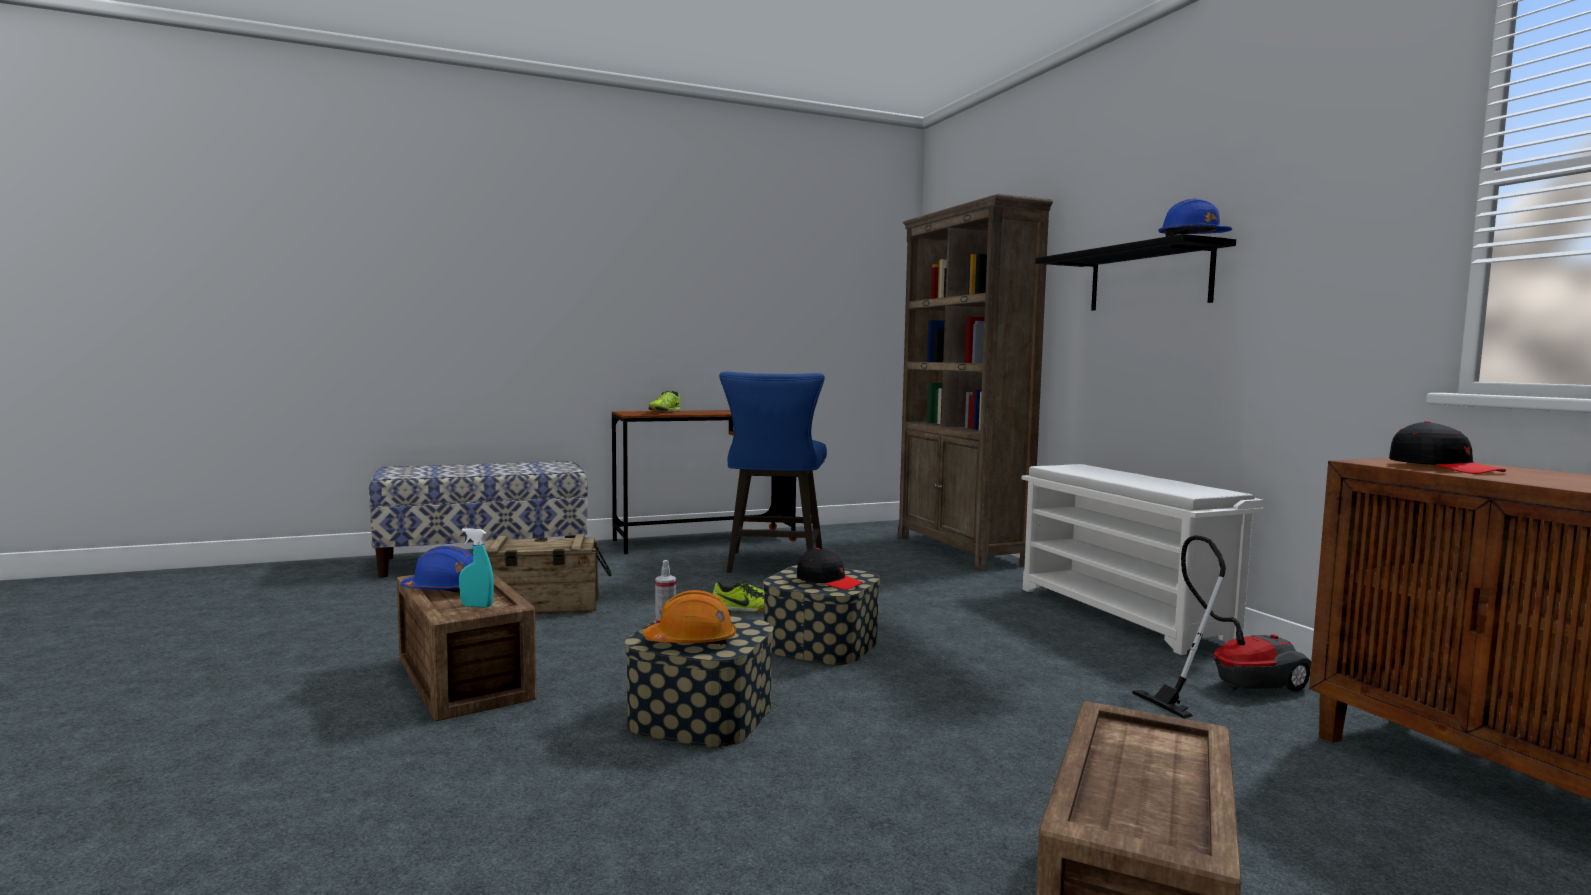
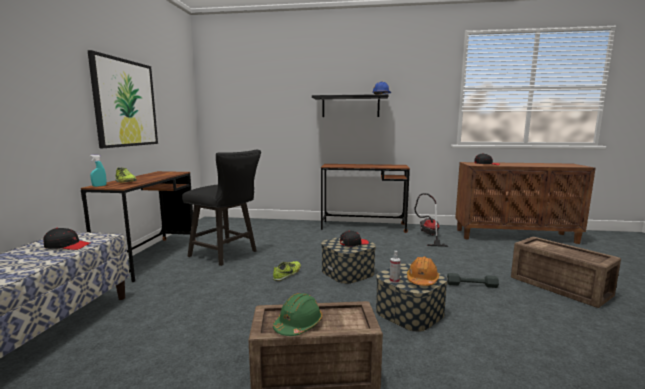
camera: 60 degrees left, 5 degrees up
blue hard hat [401,546,474,592] -> green hard hat [273,293,322,336]
turquoise spray bottle [459,528,494,608] -> turquoise spray bottle moved to [90,155,107,187]
crate [483,534,612,615] -> none
blue stool [719,371,827,573] -> black stool [182,149,261,266]
brown bookcase [898,194,1053,571] -> none
white shoe rack [1022,464,1264,655] -> brown desk [321,164,410,233]
none -> black cap [43,228,90,250]
none -> picture [87,50,158,148]
none -> grey dumbbell [447,273,499,288]

